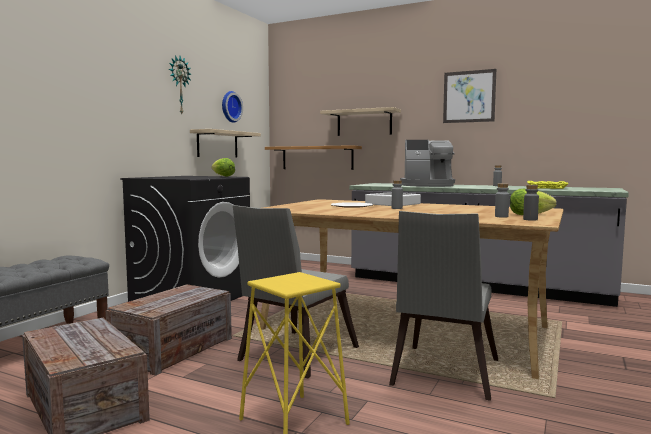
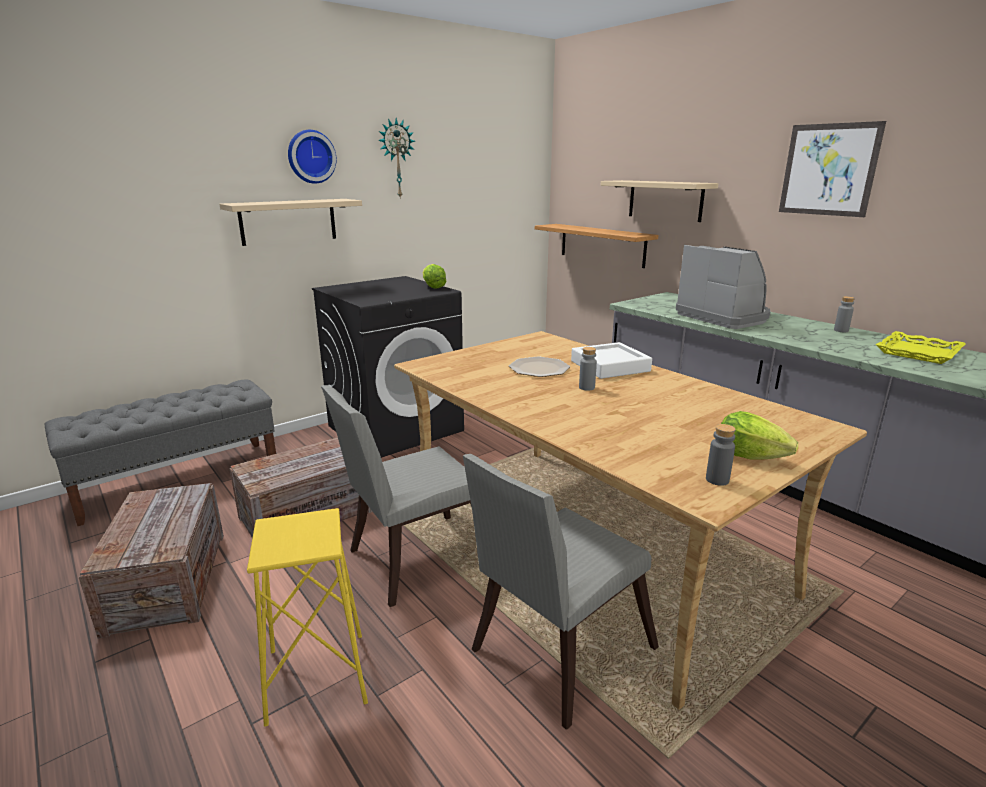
camera: 25 degrees right, 15 degrees up
beige shelf [190,129,261,157] -> beige shelf moved to [220,199,362,246]
wall clock [222,91,243,123] -> wall clock moved to [288,130,337,184]
coffee machine [400,140,455,187] -> coffee machine turned 150 degrees counterclockwise [676,245,771,329]
grey bottle [495,184,509,218] -> none

